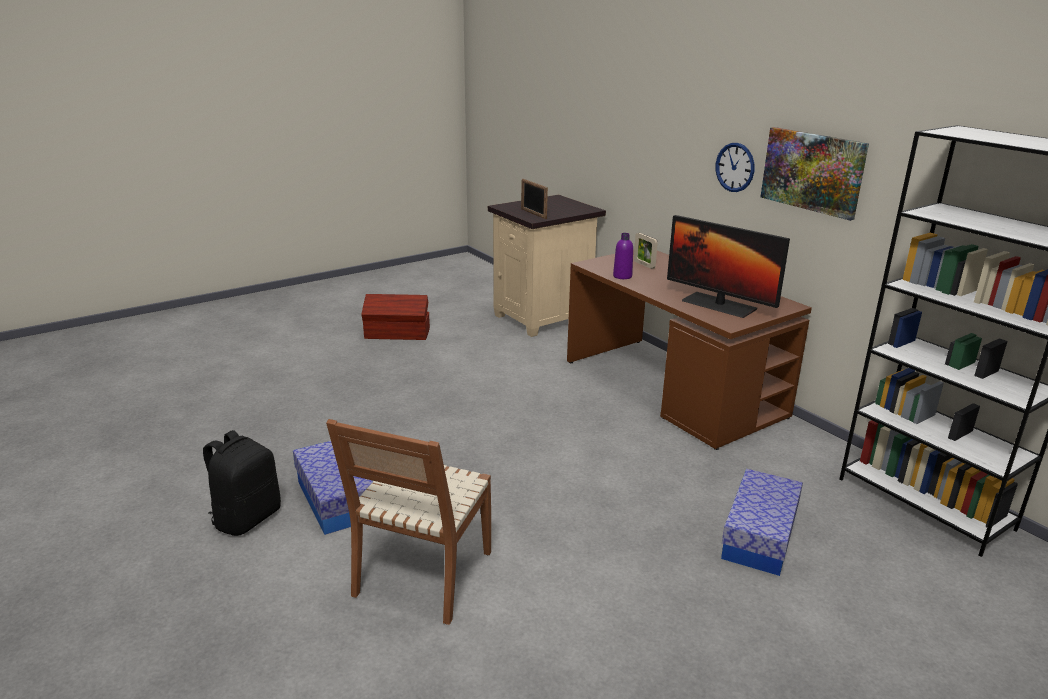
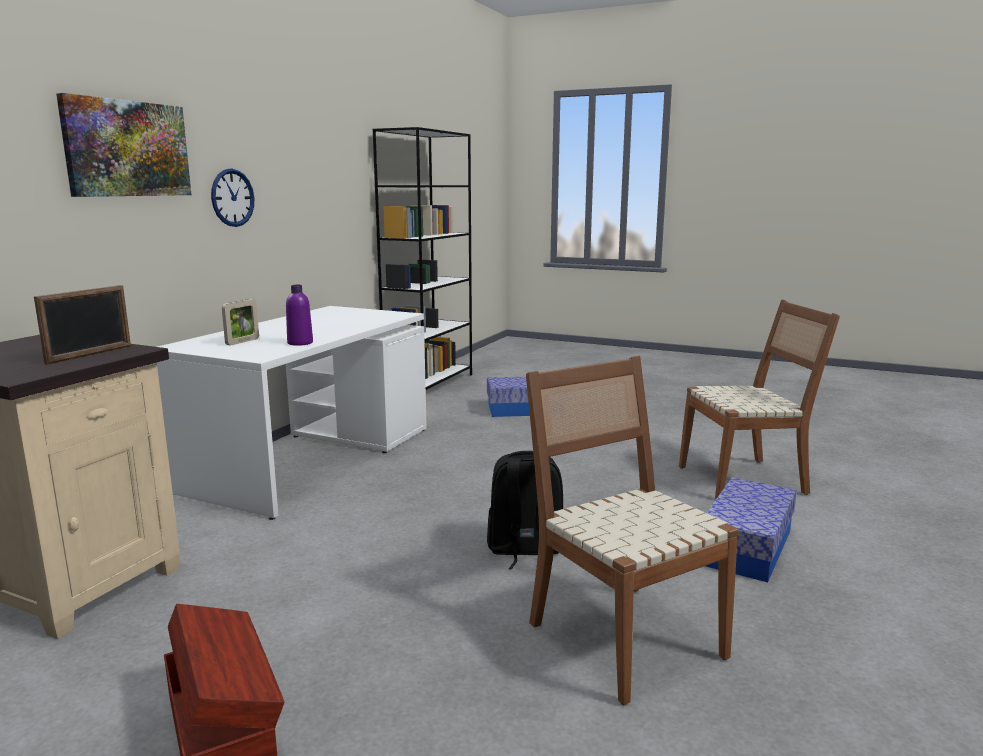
camera: 120 degrees left, 10 degrees down
black backpack [203,430,281,536] -> black backpack moved to [487,451,563,570]
brown desk [567,250,812,450] -> white desk [157,306,427,520]
monitor [667,215,790,318] -> none
picture [761,127,869,221] -> picture moved to [56,93,191,197]
none -> chair [526,356,739,705]

